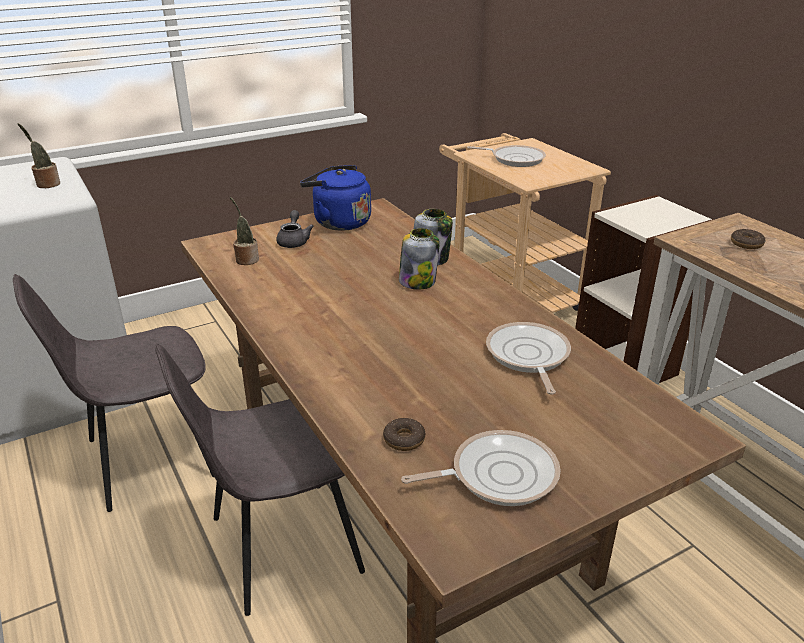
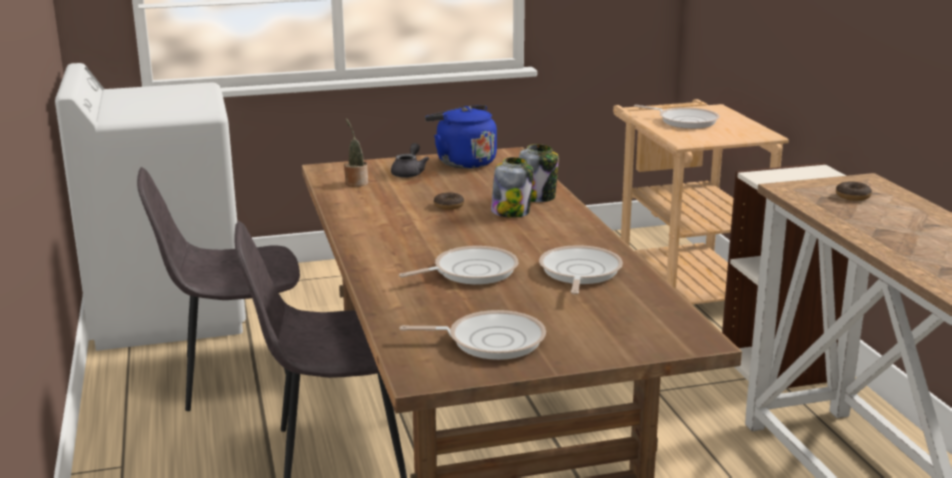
camera: 15 degrees right, 10 degrees down
potted plant [17,123,60,188] -> none
donut [383,418,425,451] -> donut moved to [434,192,464,210]
none -> frying pan [399,246,518,284]

